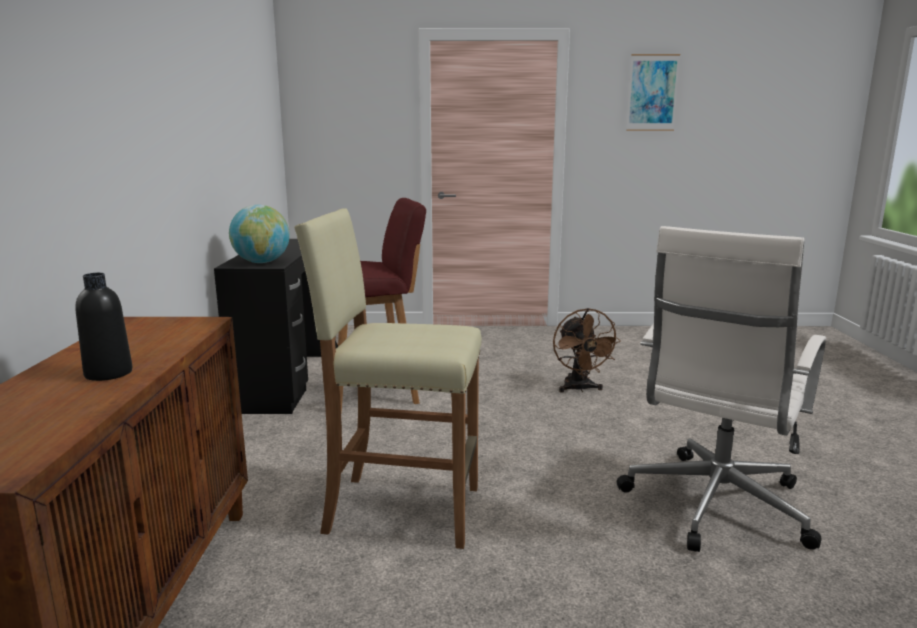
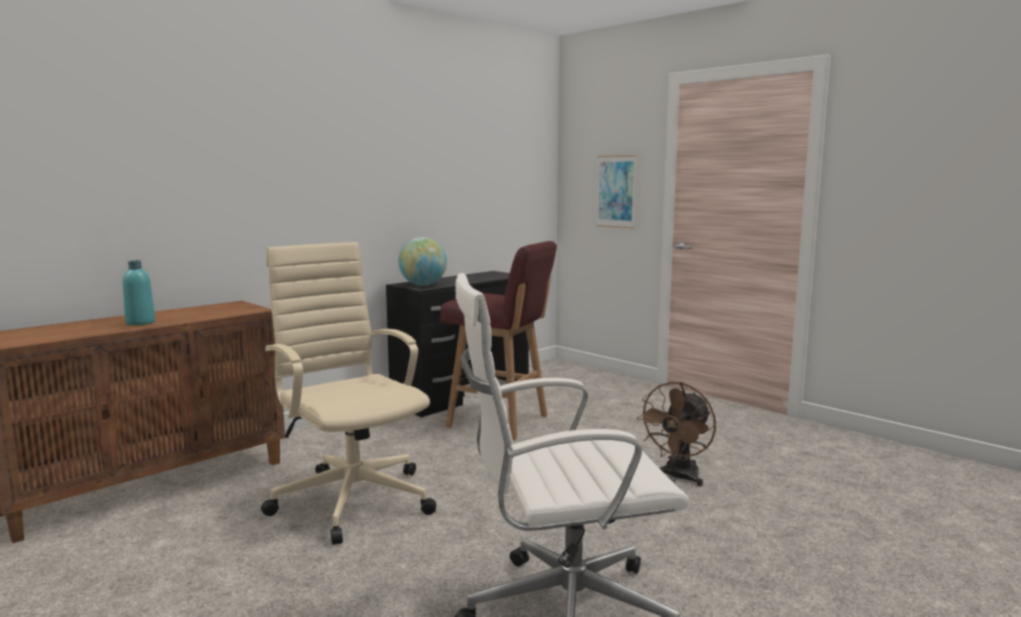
camera: 45 degrees right, 5 degrees down
black bottle [75,273,132,381] -> turquoise bottle [123,260,155,325]
beige stool [294,208,482,549] -> beige office chair [261,242,436,545]
picture [626,54,680,131] -> picture moved to [596,155,636,228]

